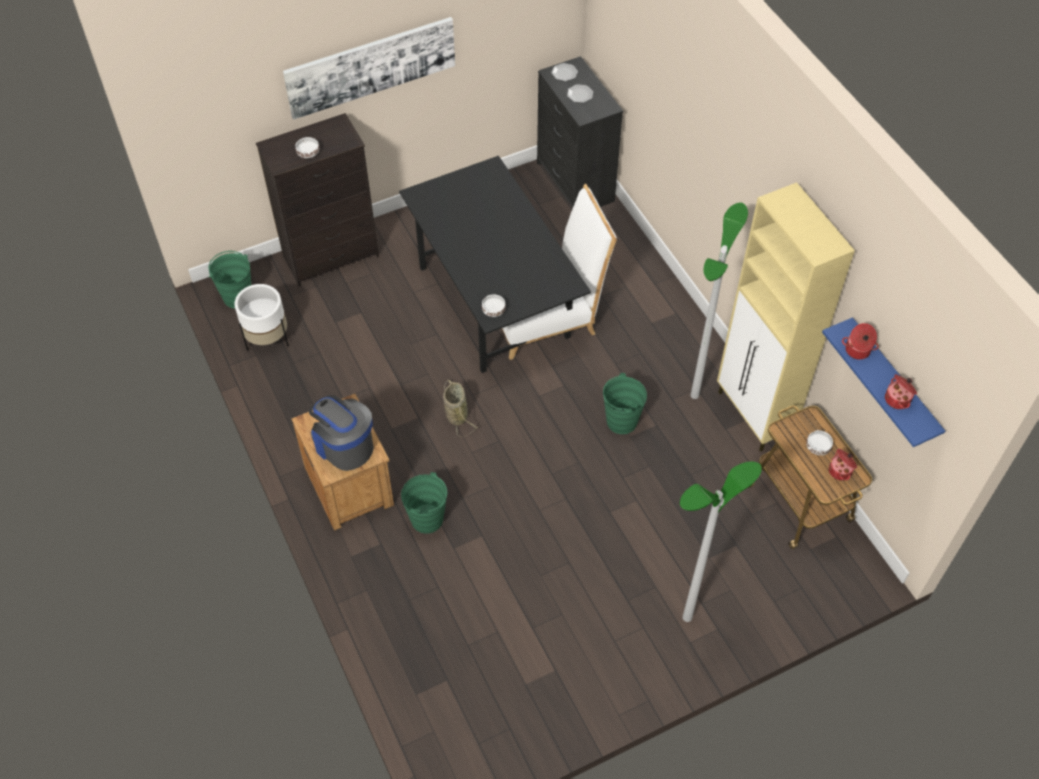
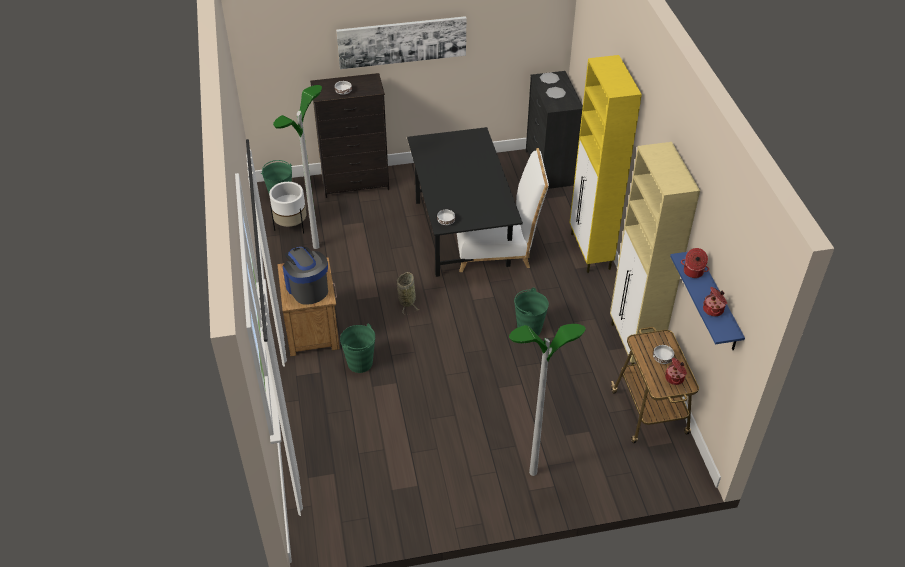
camera: 15 degrees right, 10 degrees down
floor lamp [690,203,748,399] -> floor lamp moved to [273,85,322,249]
none -> yellow cabinet [569,55,642,273]

